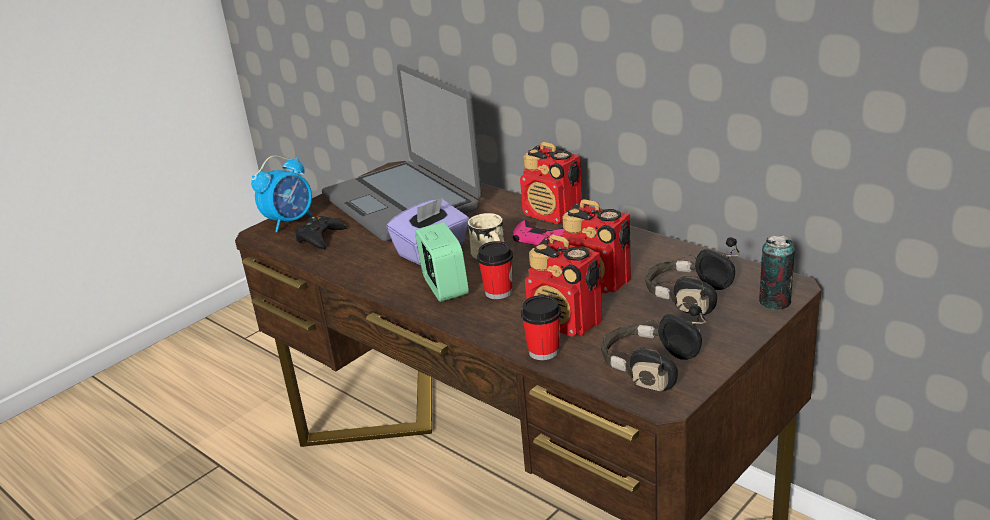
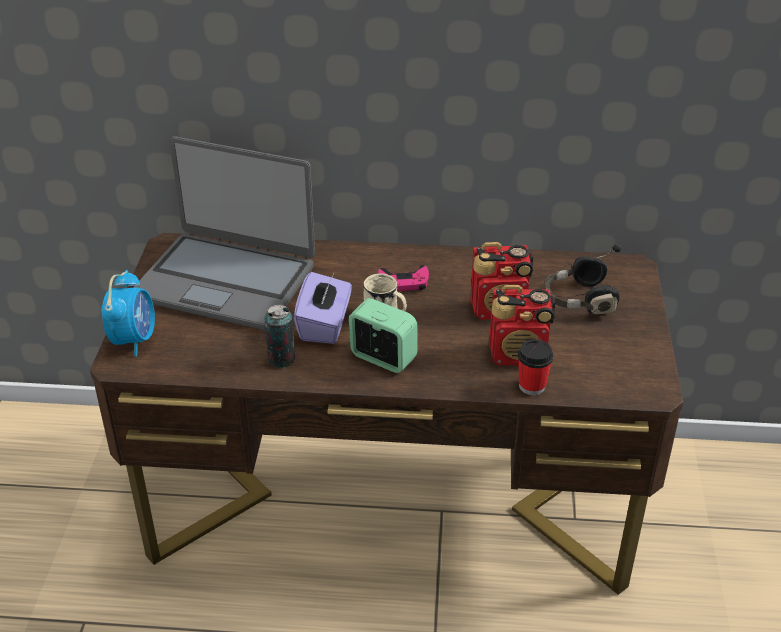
camera: 40 degrees left, 10 degrees up
black game controller [295,215,347,249] -> none
cup [477,241,513,299] -> none
radio [520,142,582,224] -> none
black headphones [601,305,706,391] -> none
can [759,235,795,310] -> can moved to [264,305,295,368]

